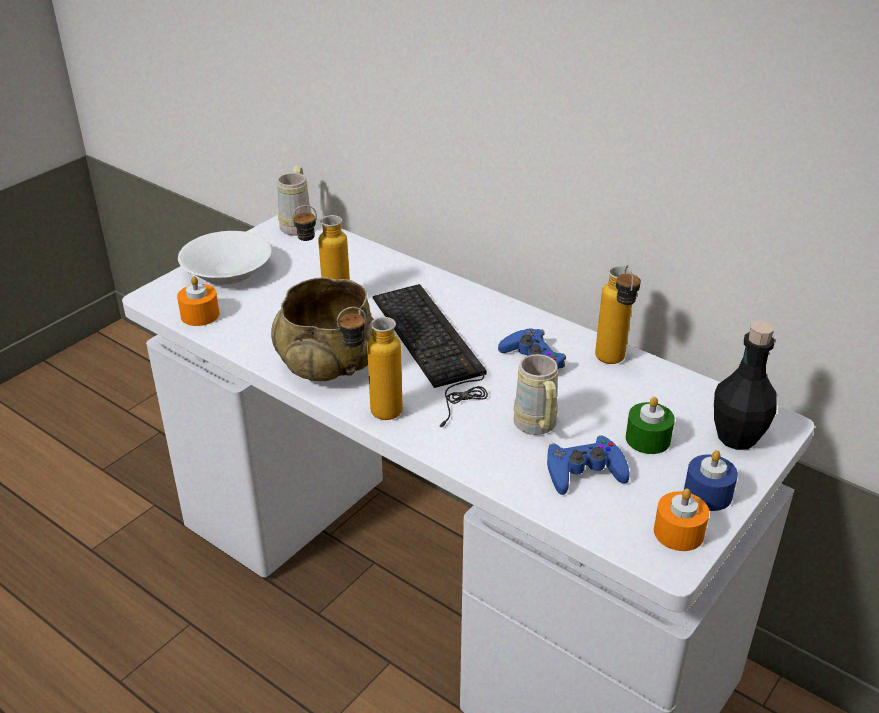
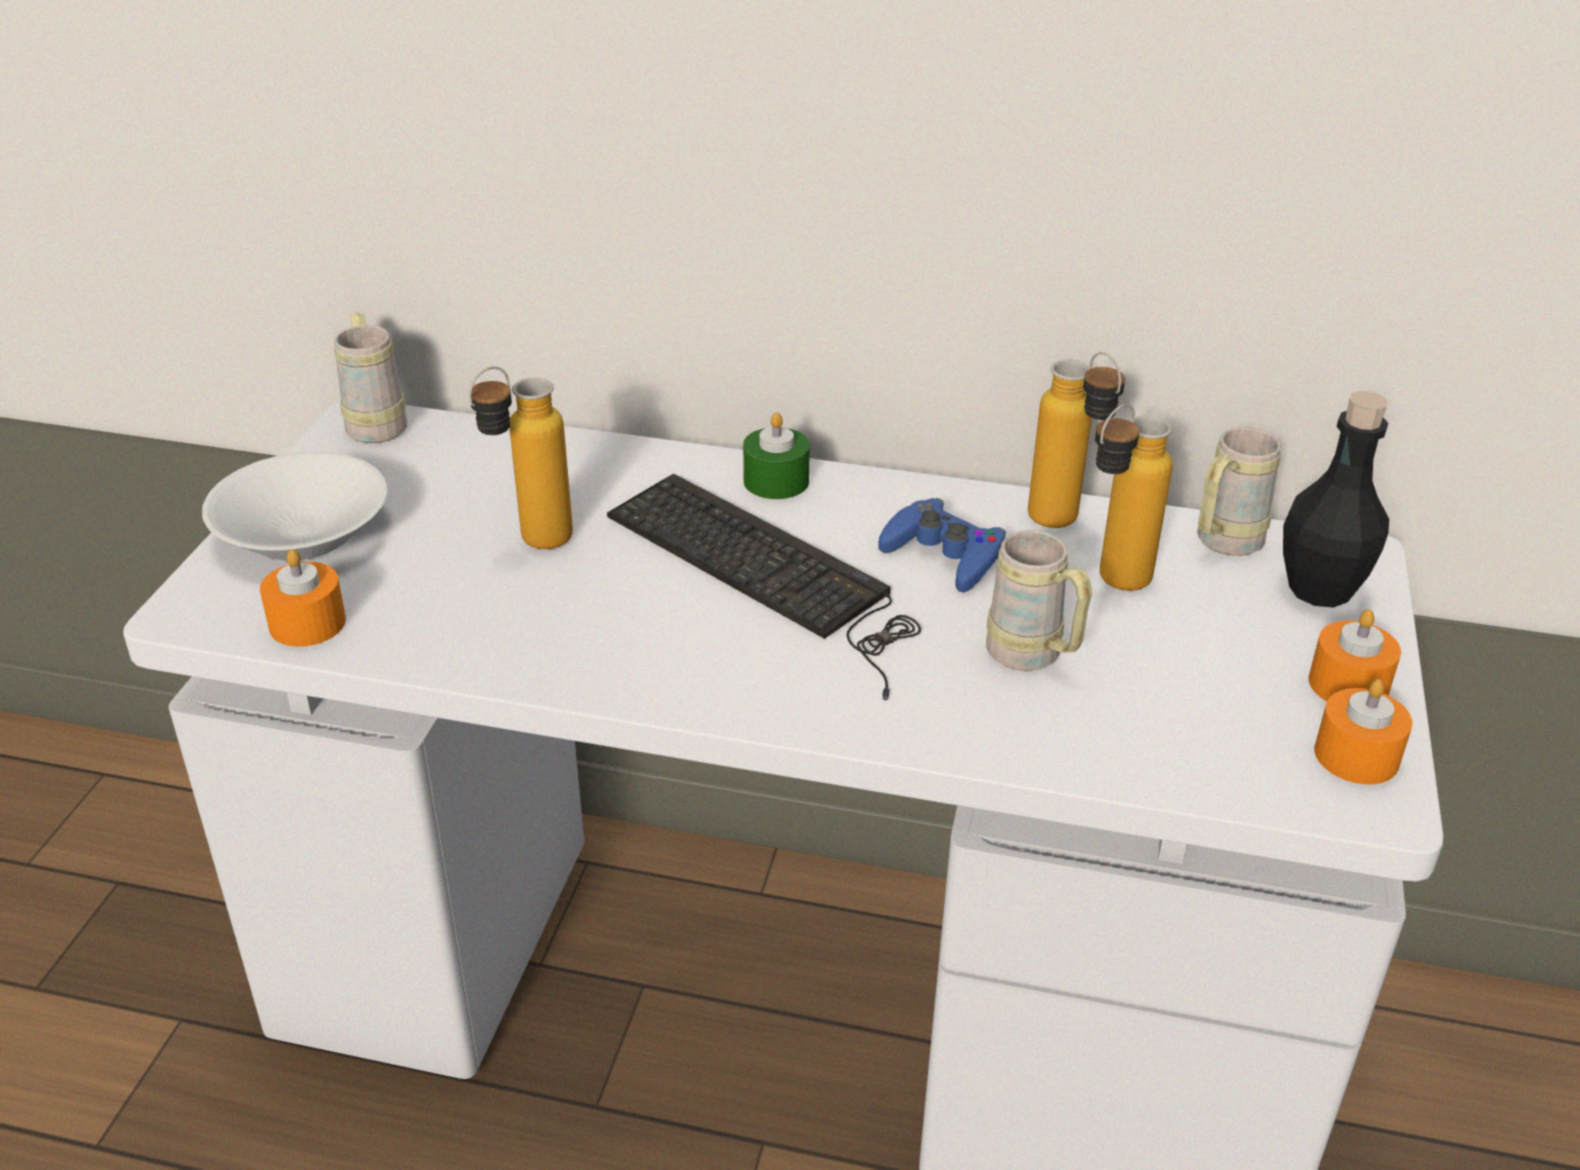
camera: 25 degrees left, 0 degrees up
beige bowl [271,277,374,381] -> none
bottle [337,307,403,420] -> bottle moved to [1095,404,1172,591]
blue game controller [547,435,630,495] -> none
green candle [625,397,675,454] -> green candle moved to [743,412,810,499]
blue candle [684,450,738,511] -> orange candle [1309,609,1401,701]
none -> beige mug [1197,427,1281,556]

